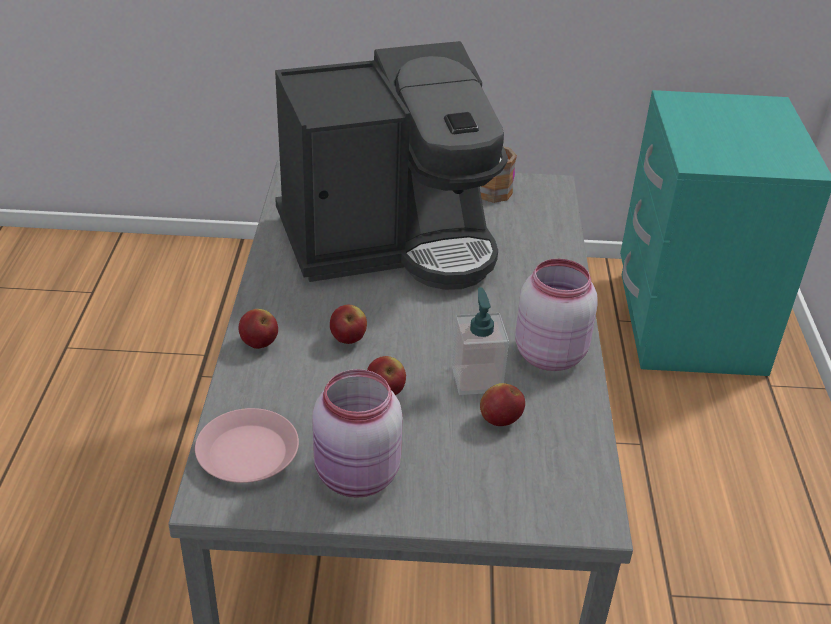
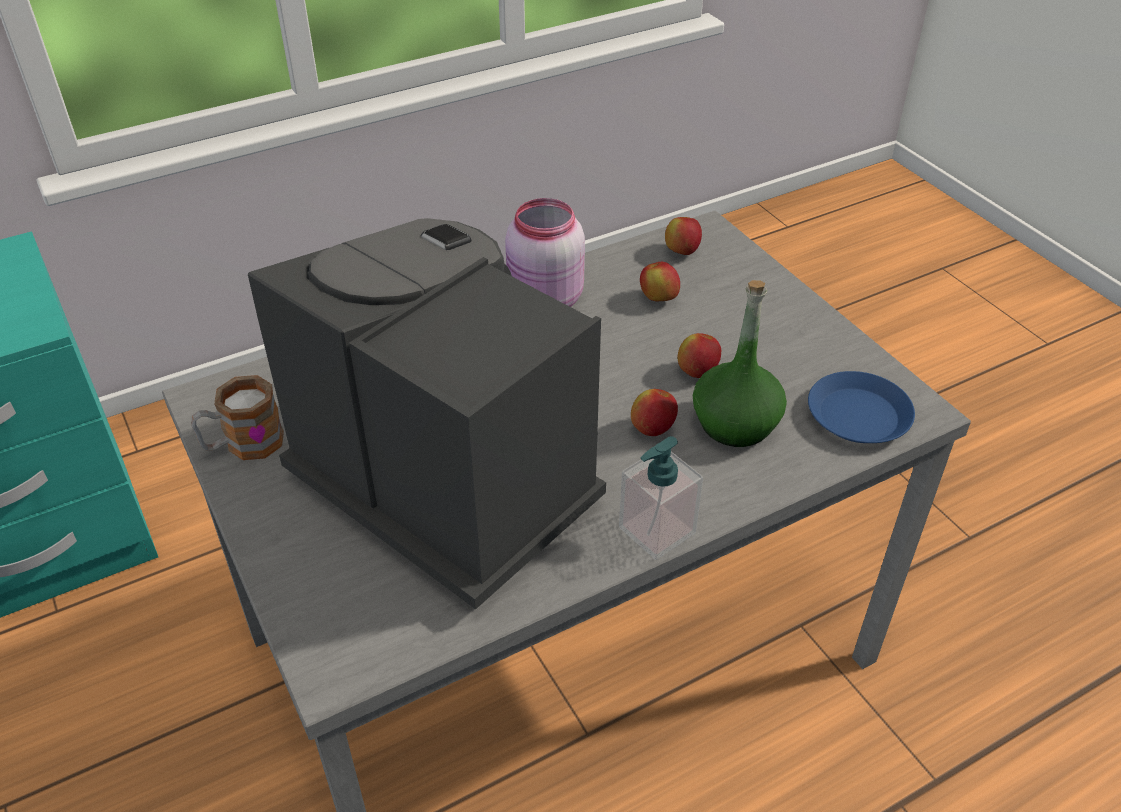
camera: 120 degrees left, 5 degrees up
pink plate [195,408,299,483] -> blue plate [808,371,915,443]
apple [239,309,278,349] -> apple moved to [665,217,702,255]
pink jar [312,369,403,498] -> none
soap dispenser [452,287,509,395] -> soap dispenser moved to [619,436,703,560]
none -> green bottle [693,280,787,447]

